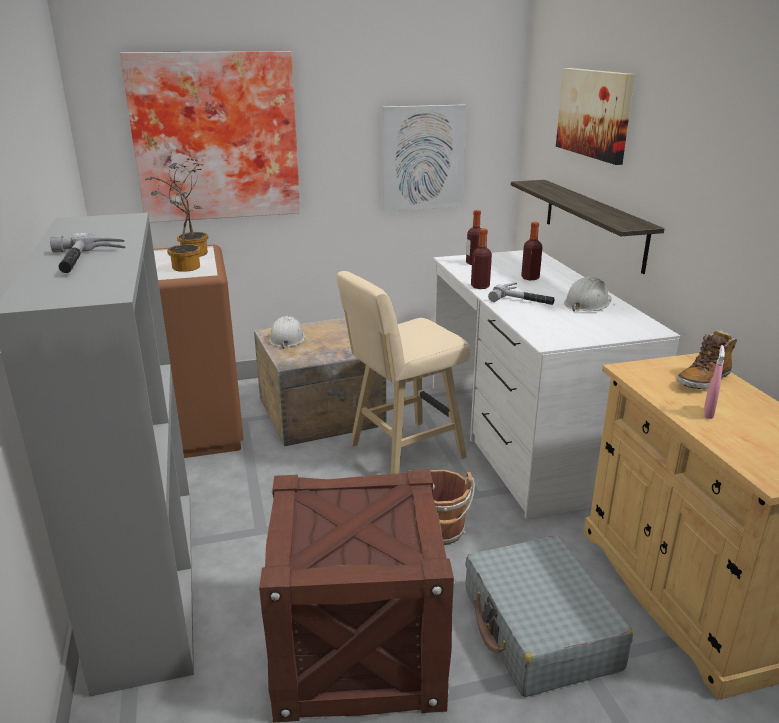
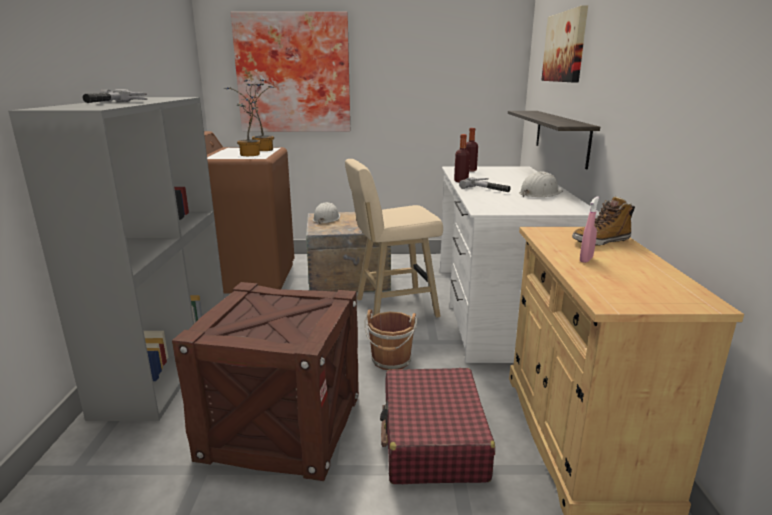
camera: 15 degrees right, 5 degrees down
picture [382,104,466,212] -> none
grey suitcase [465,536,633,697] -> red suitcase [380,368,495,484]
bottle [521,222,543,280] -> none

